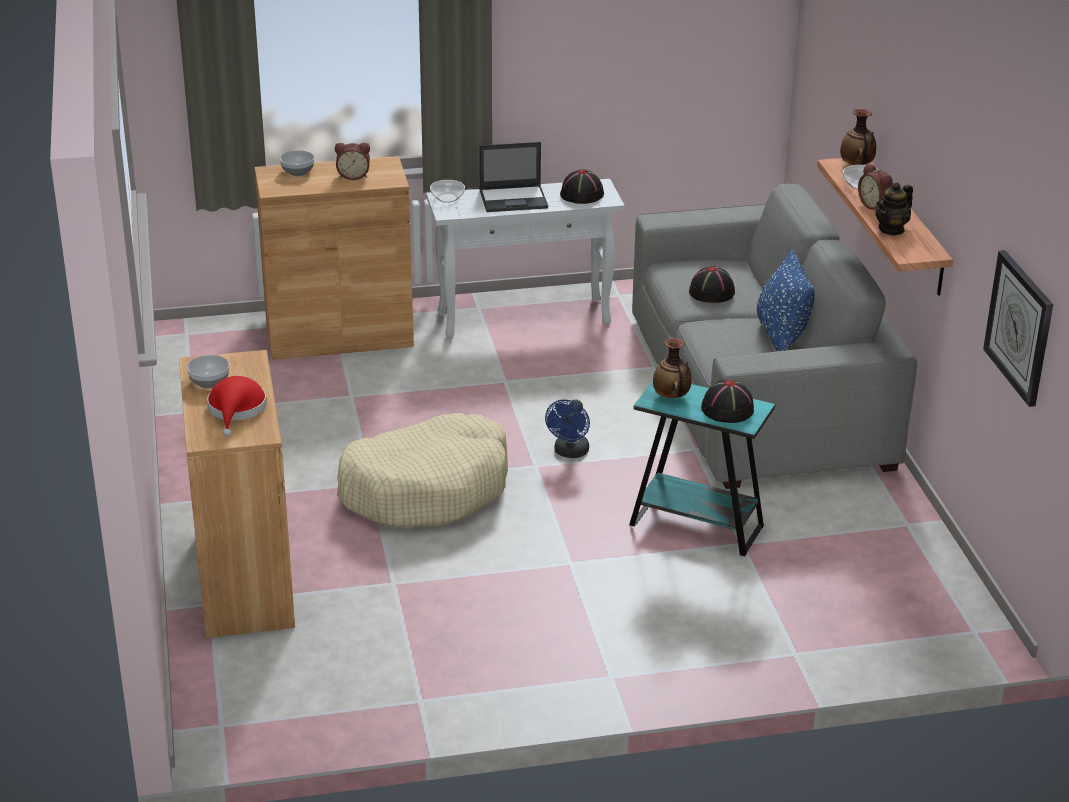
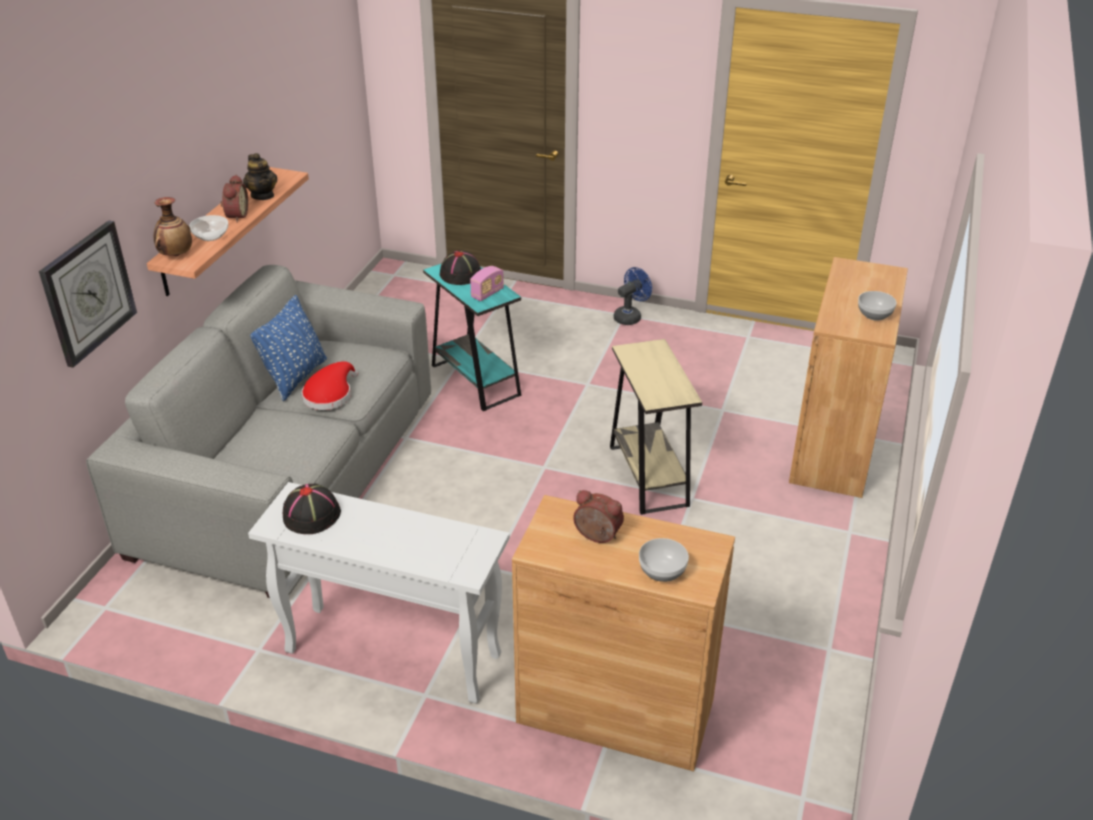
camera: 150 degrees left, 5 degrees up
red hat [207,376,267,437] -> red hat moved to [302,361,358,410]
beige dog bed [337,413,508,528] -> beige side table [610,339,702,515]
bowl [430,180,465,203] -> none
laptop [479,142,548,212] -> none
blue fan [545,400,590,458] -> blue fan moved to [614,267,652,325]
vase [653,338,691,398] -> radio [470,266,504,301]
black hat [689,266,735,303] -> none
teapot [875,182,913,236] -> teapot turned 75 degrees clockwise [243,153,277,200]
wall clock [983,250,1053,407] -> wall clock moved to [39,220,137,368]

